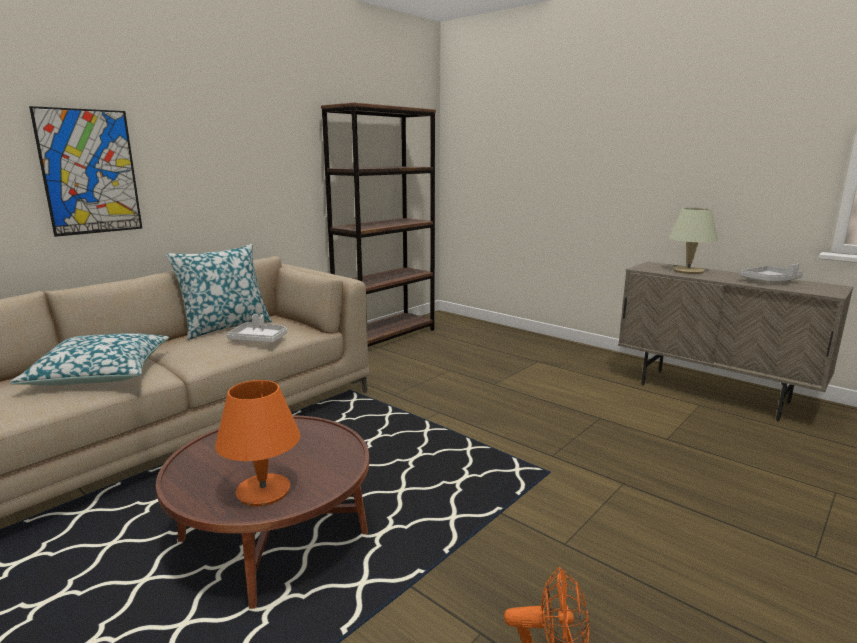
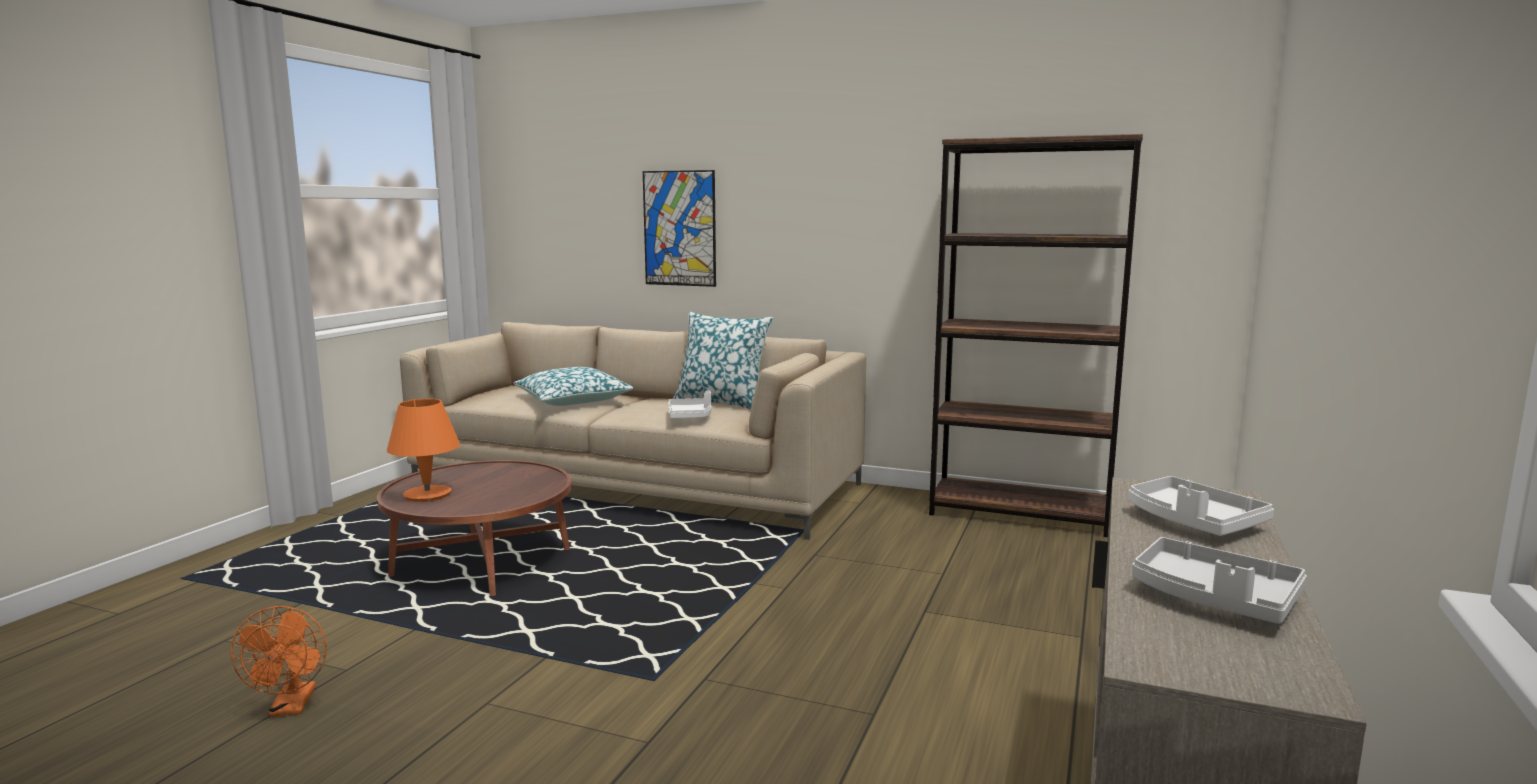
camera: 70 degrees right, 5 degrees down
beige table lamp [668,208,718,274] -> white tray [1128,476,1274,536]

